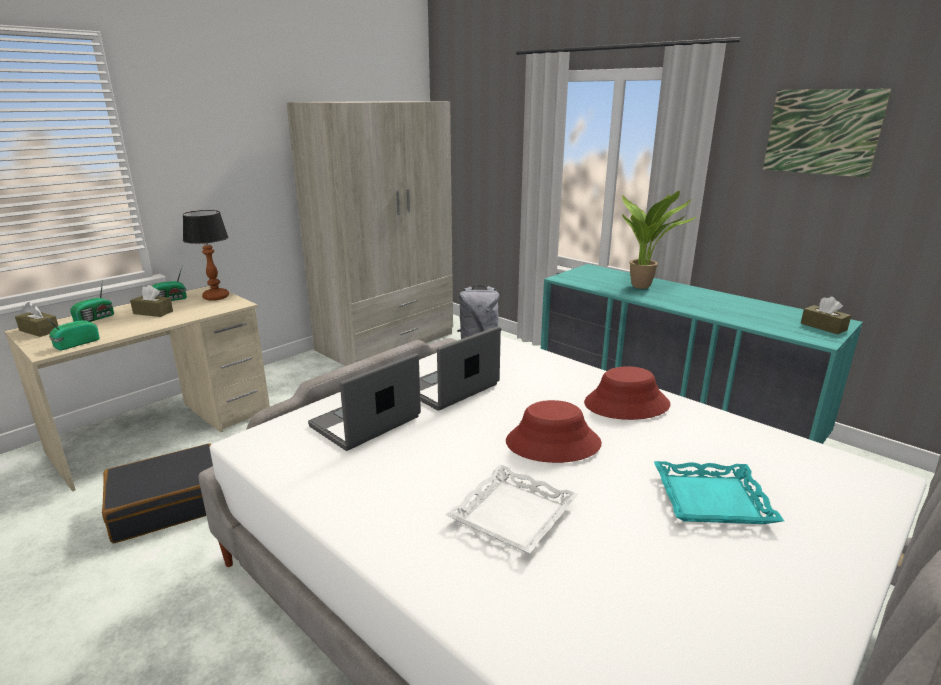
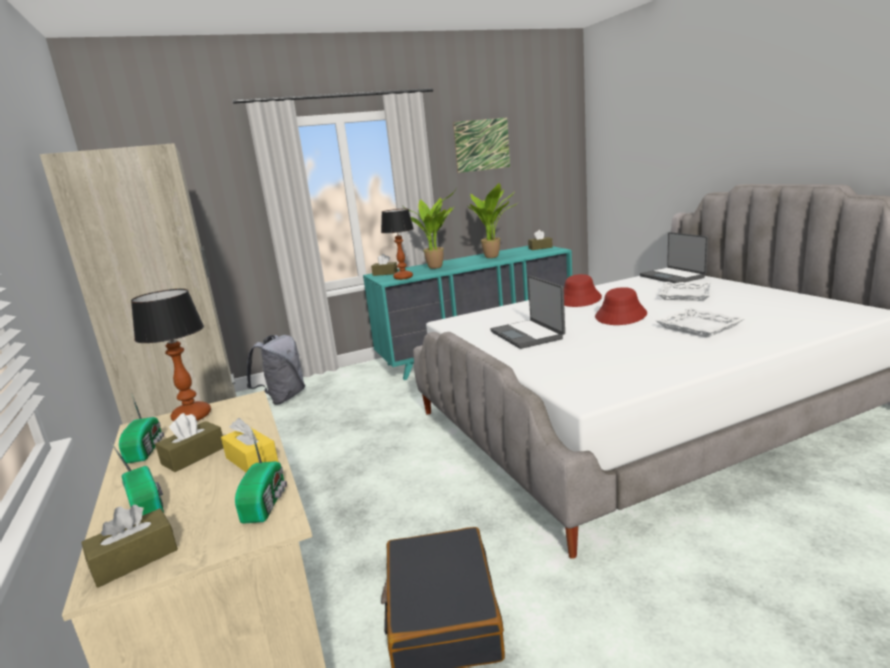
camera: 65 degrees left, 5 degrees down
radio [44,315,100,351] -> radio turned 150 degrees counterclockwise [235,429,287,524]
laptop [308,353,421,451] -> laptop moved to [640,232,708,283]
turquoise tray [654,461,784,524] -> white tray [658,282,712,301]
none -> yellow tissue box [221,418,278,472]
none -> brown tissue box [371,254,398,276]
none -> table lamp [381,208,414,280]
none -> potted plant [467,183,519,258]

